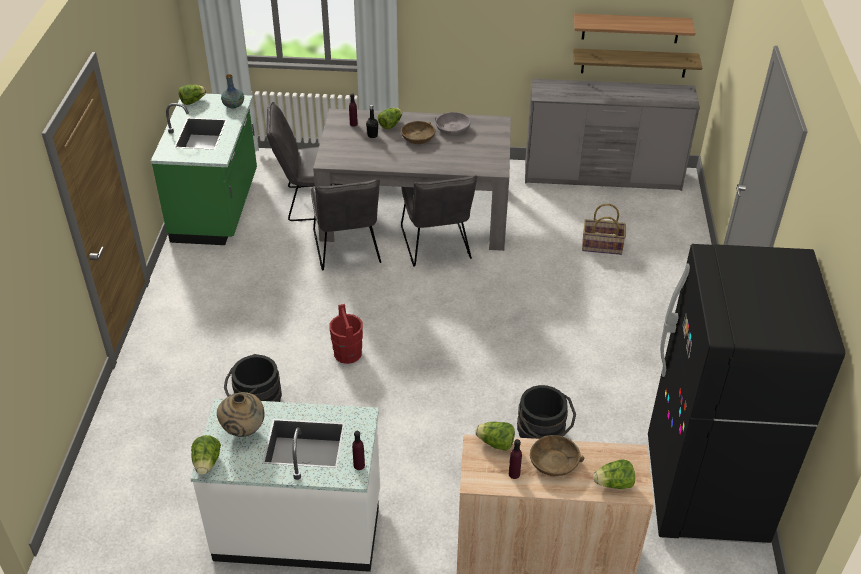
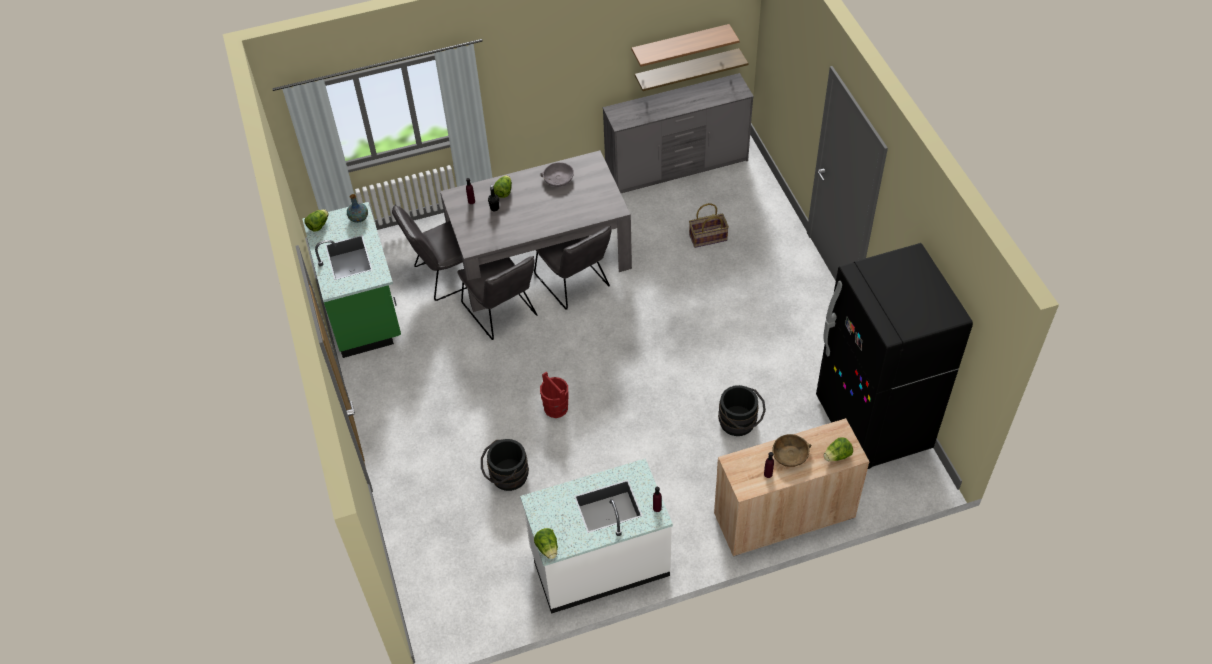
camera: 20 degrees left, 10 degrees up
beige vase [217,392,264,437] -> none
brown bowl [401,121,435,144] -> none
lettuce [475,422,515,451] -> none

